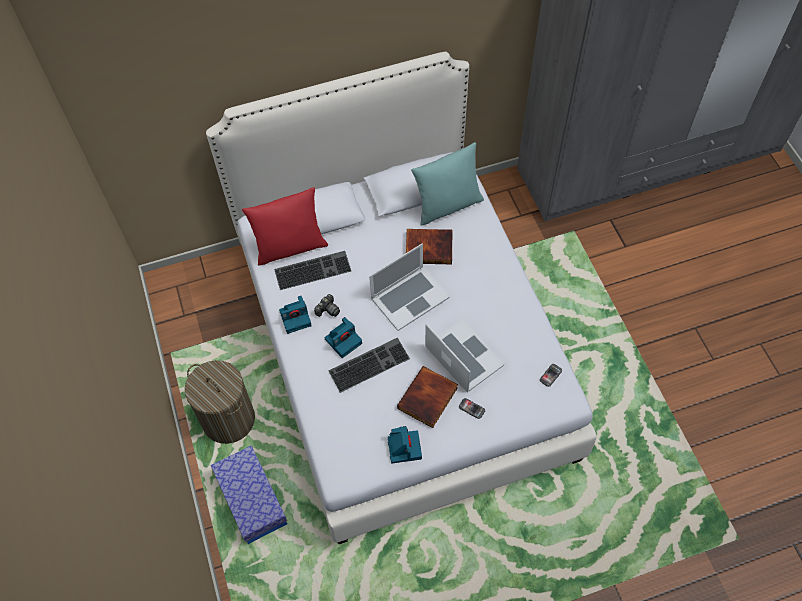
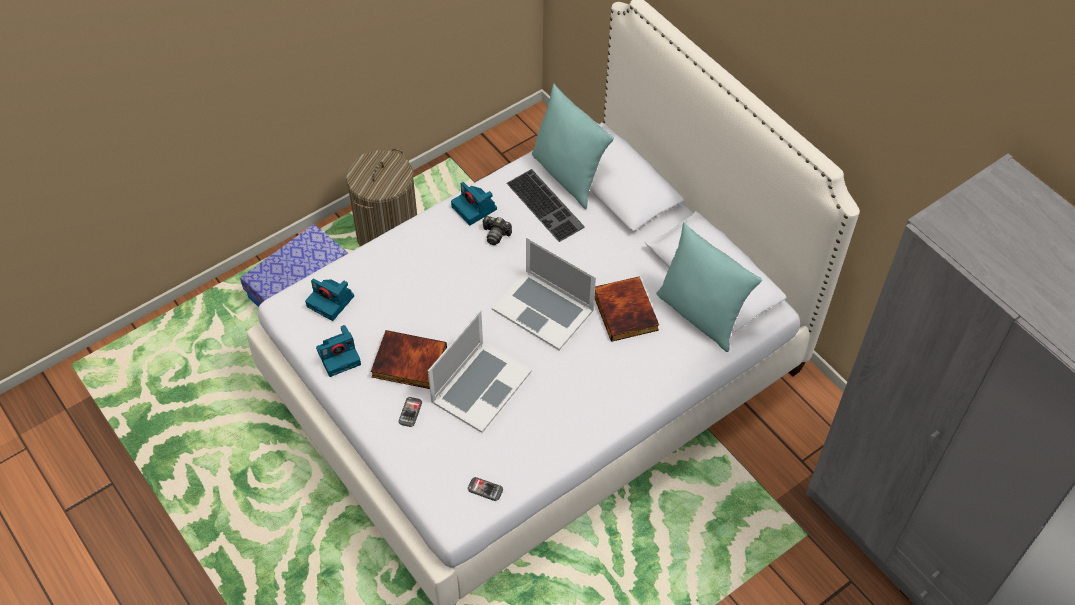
camera: 70 degrees right, 5 degrees down
red pillow [242,187,328,265] -> turquoise pillow [532,83,614,209]
camera [325,317,362,358] -> camera moved to [305,278,354,321]
keyboard [328,338,410,393] -> none

